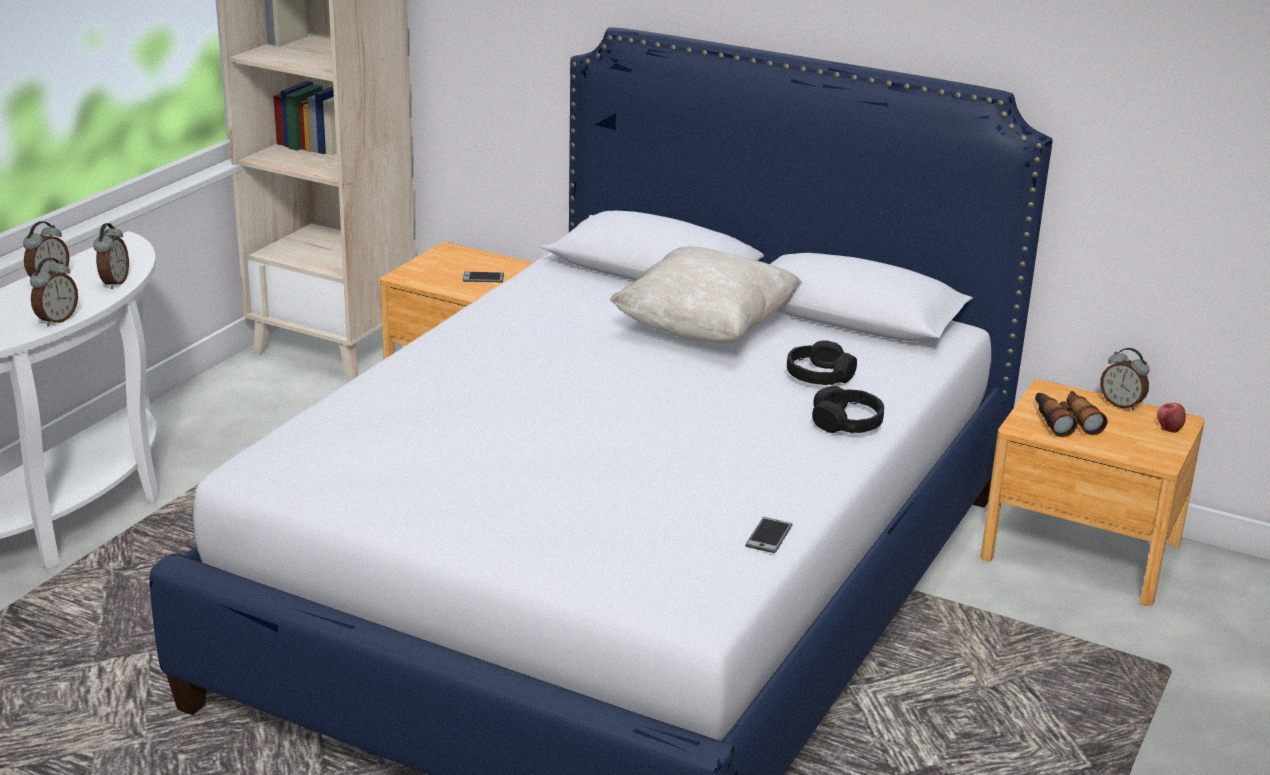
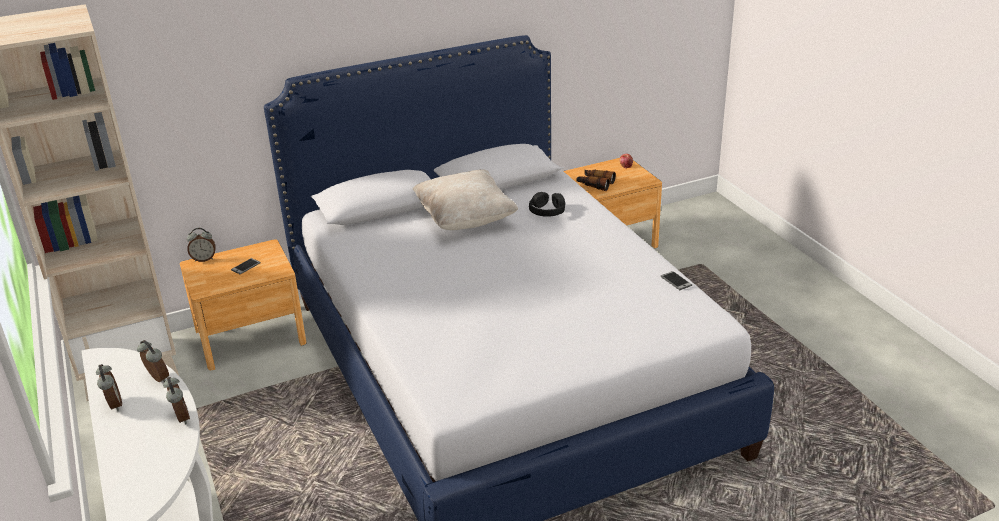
camera: 50 degrees left, 5 degrees up
black headphones [812,386,884,434] -> none
alarm clock [1100,348,1149,411] -> alarm clock moved to [187,228,216,262]

